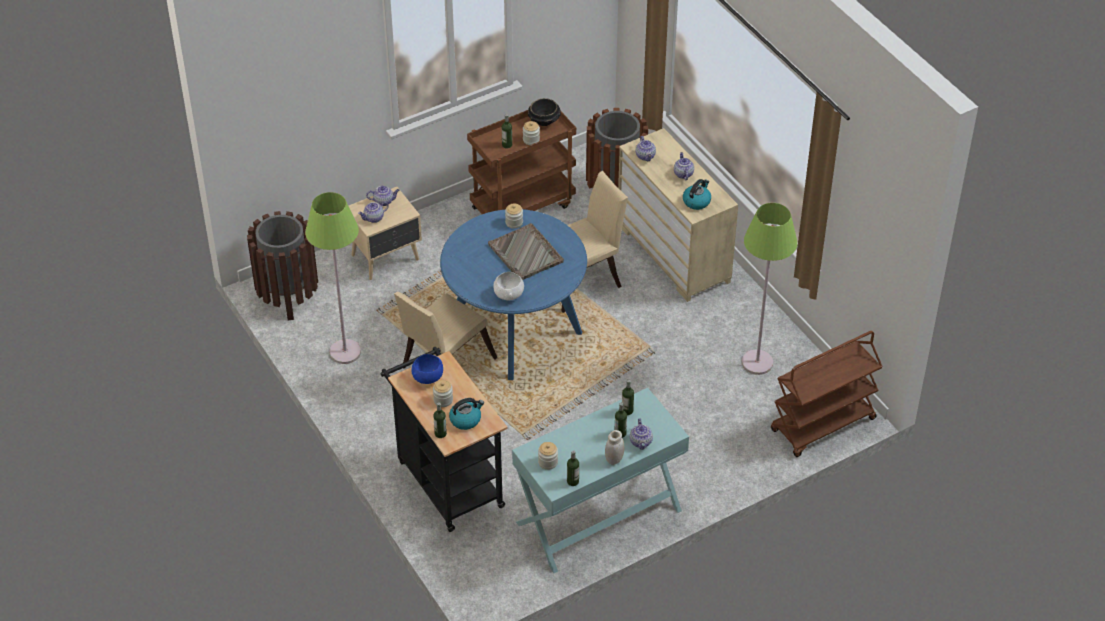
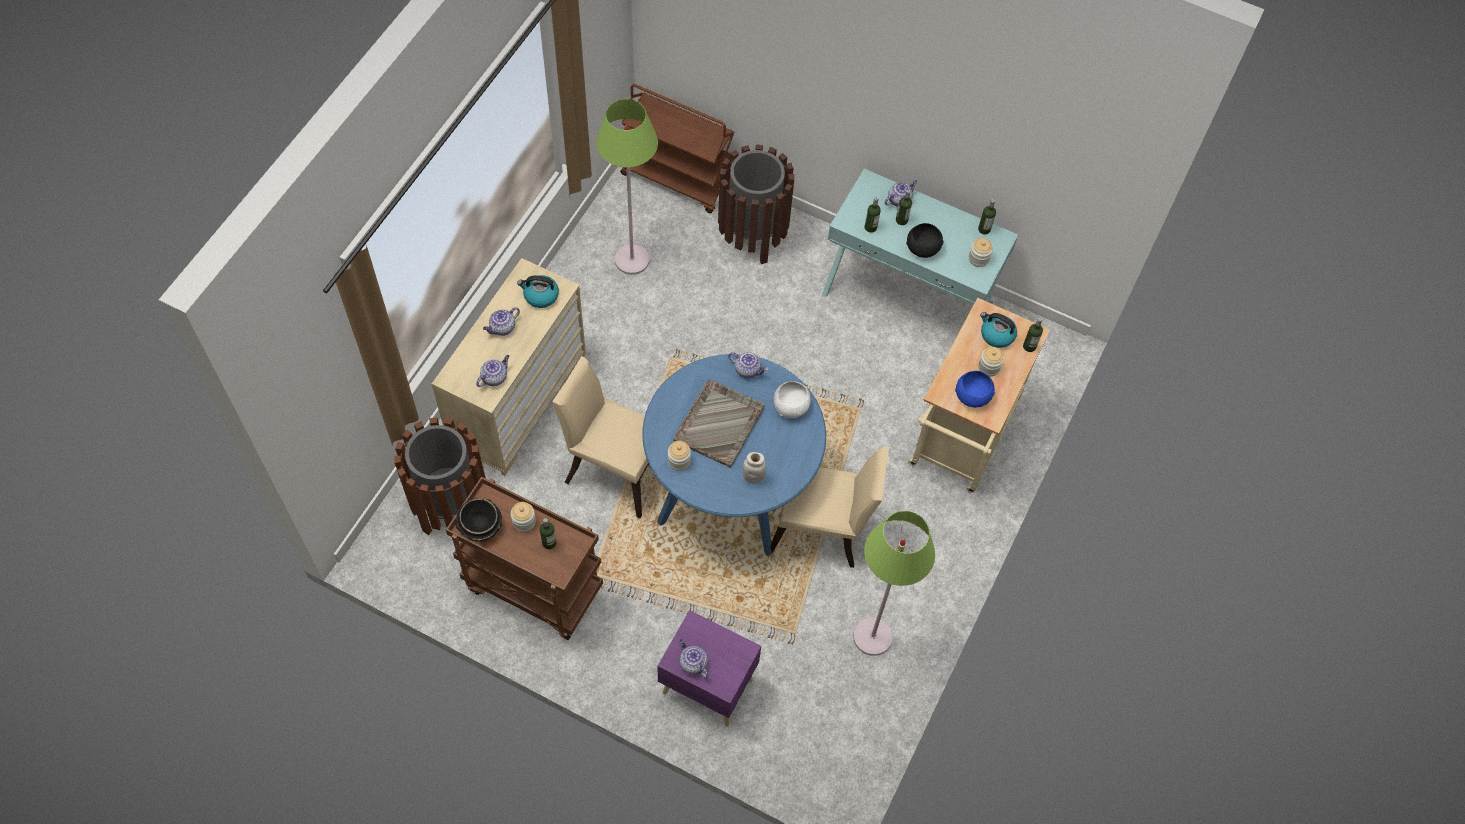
camera: 125 degrees left, 15 degrees up
brown trash can [247,211,318,320] -> brown trash can moved to [718,145,795,264]
beige nightstand [349,187,422,280] -> purple nightstand [657,610,761,727]
teapot [358,201,389,223] -> teapot moved to [728,352,768,378]
black cart [380,346,507,532] -> beige cart [908,298,1050,493]
white jar [605,430,625,465] -> white jar moved to [742,452,766,484]
none -> black bowl [906,223,943,258]

